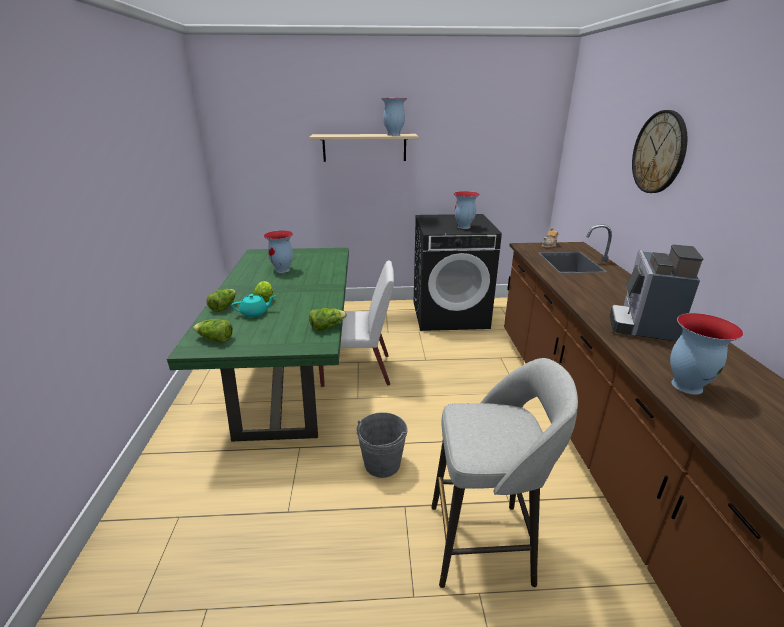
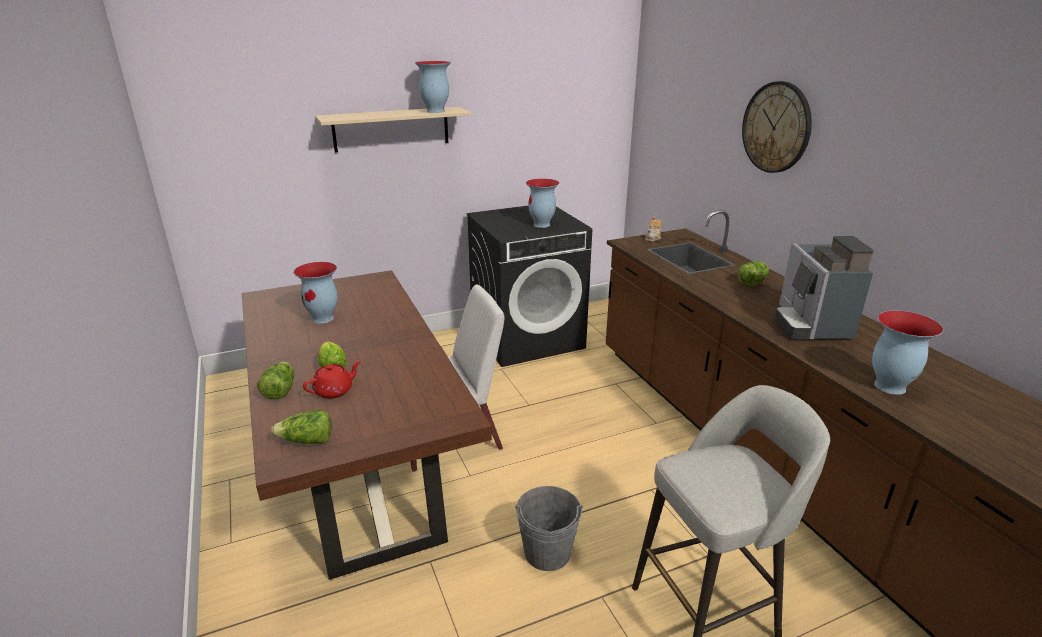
camera: 20 degrees left, 0 degrees up
green dining table [167,248,349,442] -> brown dining table [242,270,492,580]
turquoise teapot [231,294,275,318] -> red teapot [303,361,361,399]
lettuce [309,308,347,331] -> lettuce moved to [737,261,769,287]

